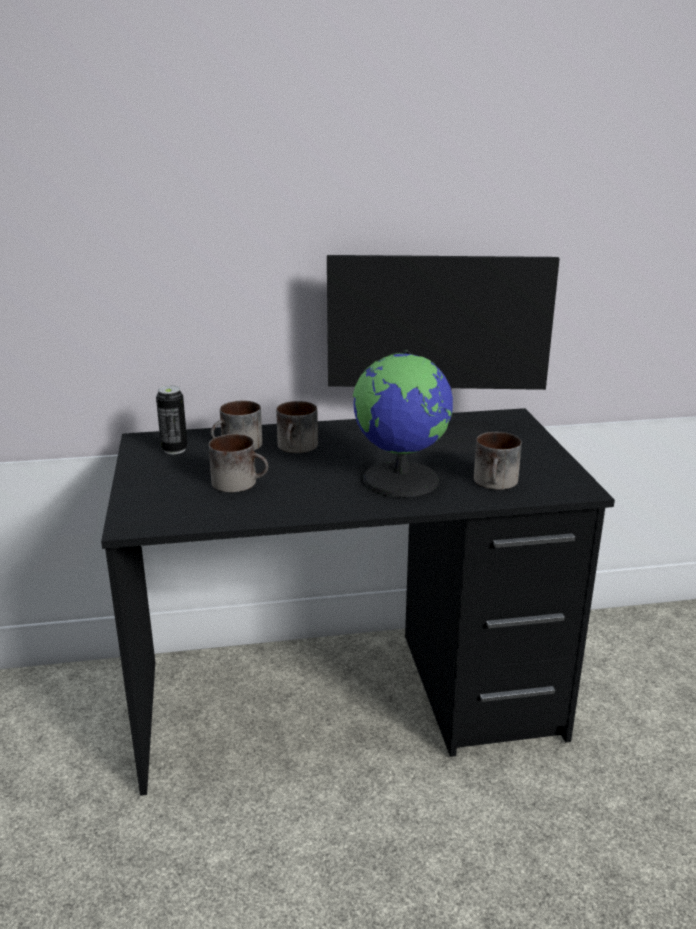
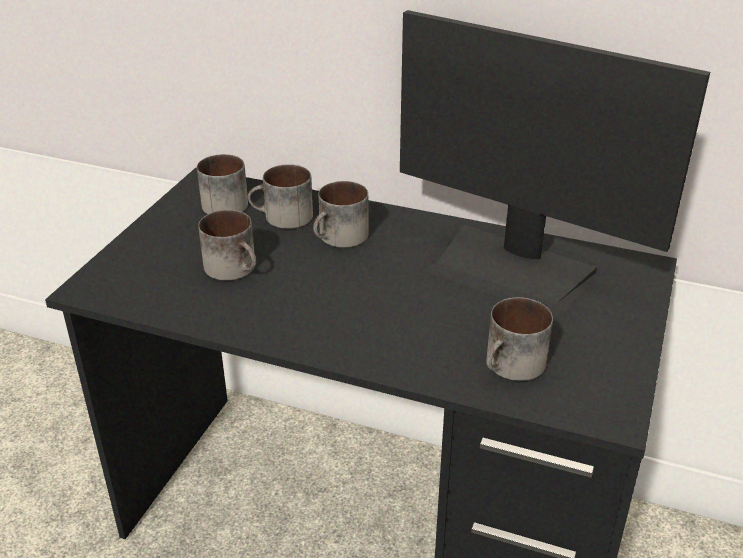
camera: 30 degrees right, 10 degrees up
can [156,386,187,454] -> mug [197,154,248,214]
globe [353,350,453,498] -> none

